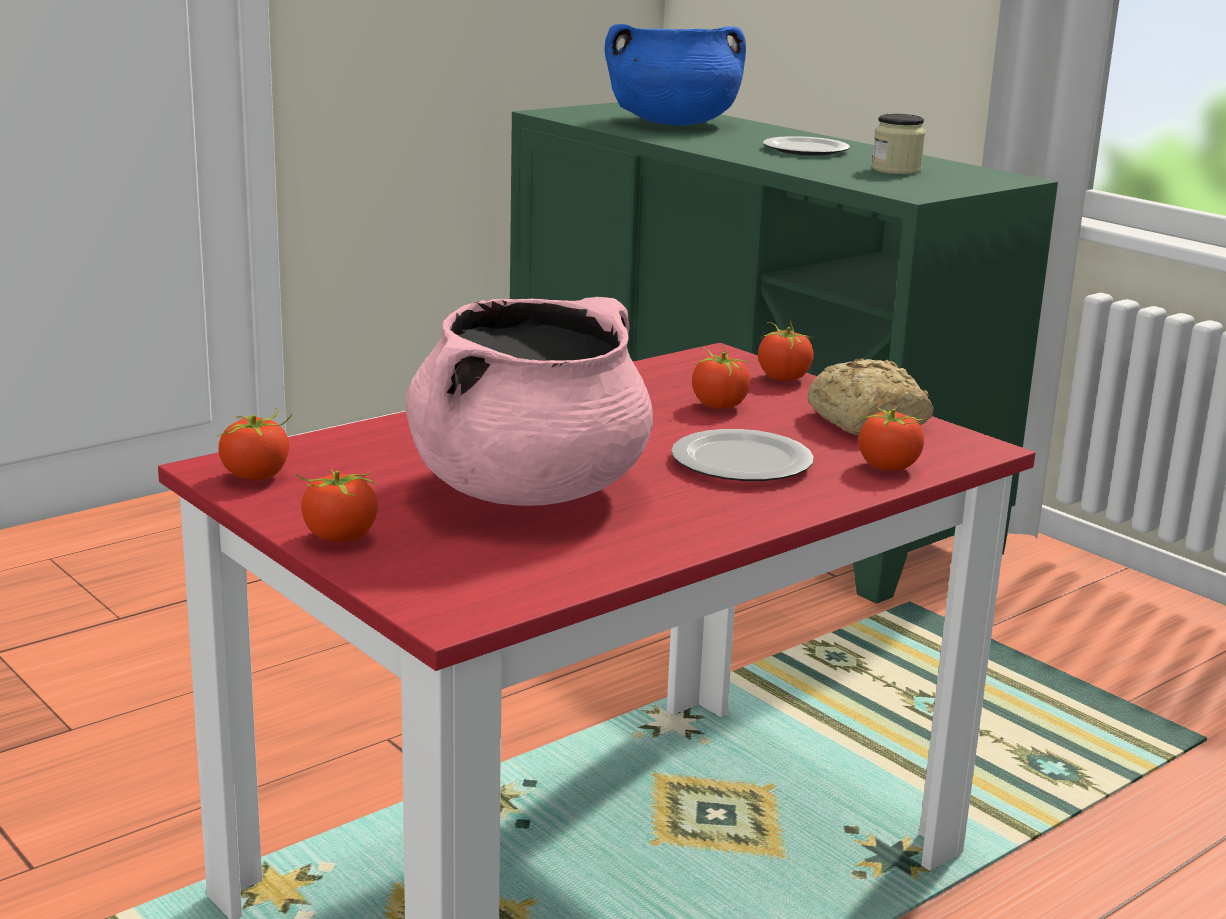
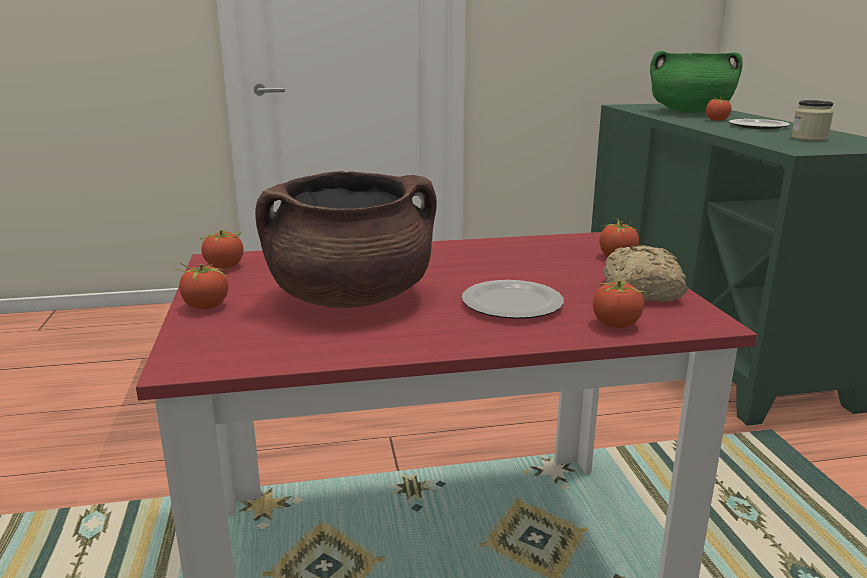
camera: 30 degrees right, 0 degrees up
pink cooking pot [406,297,653,506] -> brown cooking pot [255,171,437,308]
blue cooking pot [605,24,746,126] -> green cooking pot [650,51,743,113]
tomato [692,346,750,409] -> tomato moved to [706,97,732,121]

